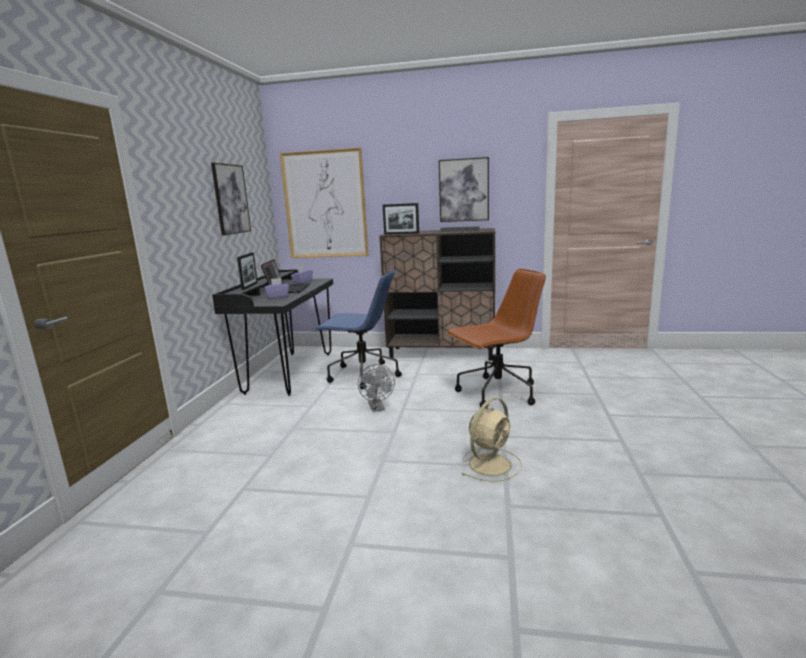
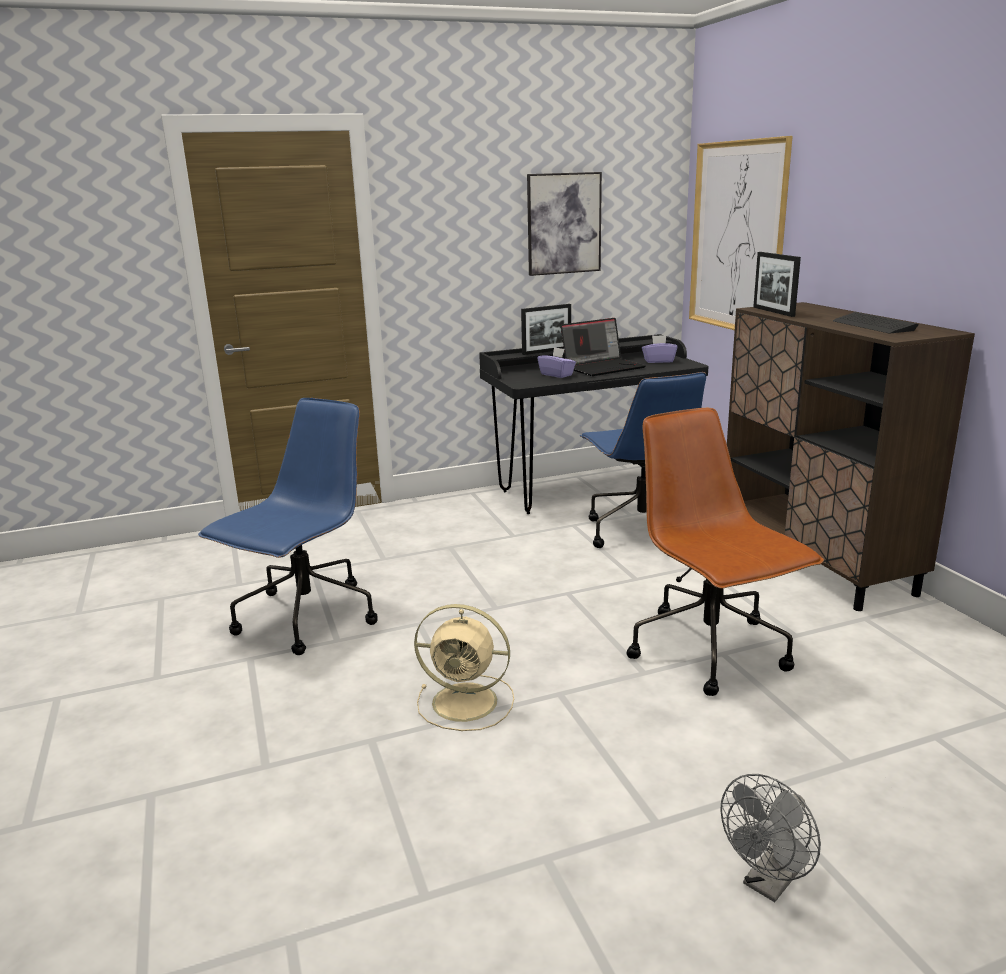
camera: 60 degrees right, 5 degrees up
grey fan [358,364,395,412] -> grey fan moved to [720,774,821,902]
picture [439,157,489,222] -> none
brown office chair [446,269,546,409] -> brown office chair turned 150 degrees counterclockwise [627,408,824,696]
none -> blue office chair [198,398,378,655]

